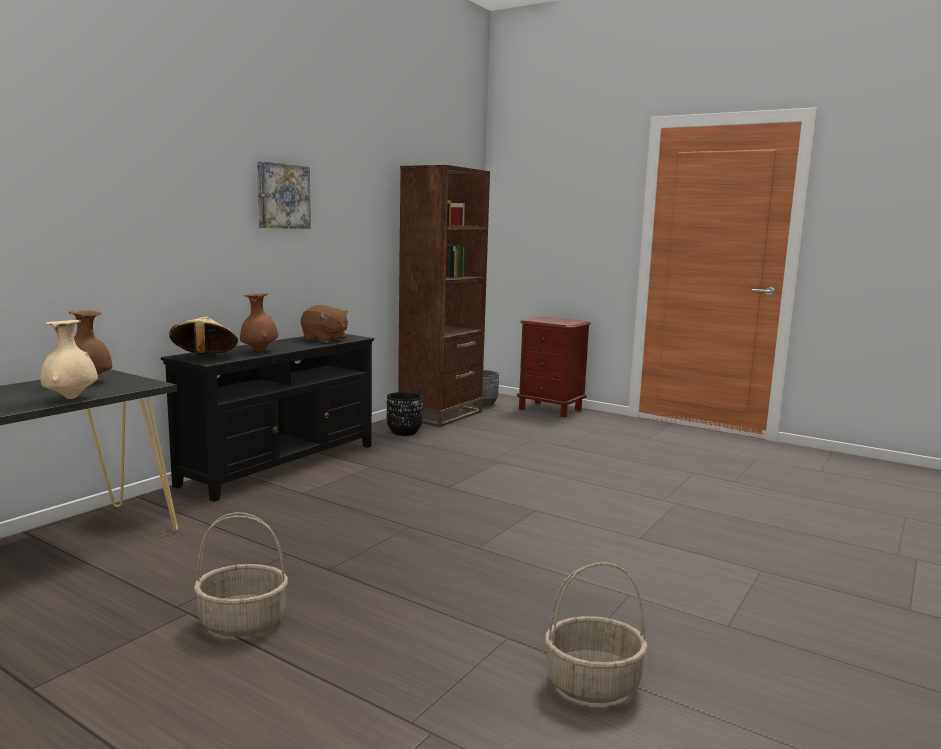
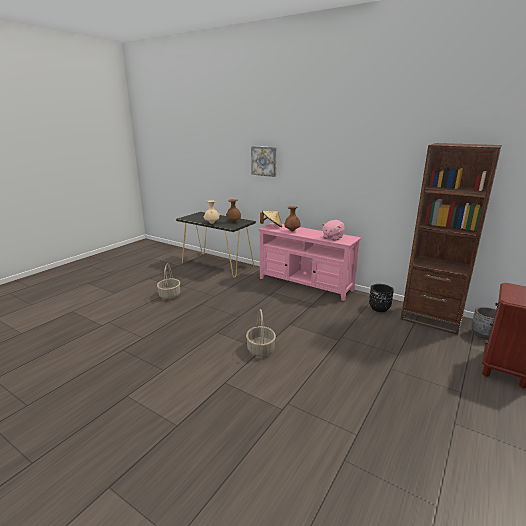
camera: 90 degrees right, 10 degrees up
black tv stand [161,334,374,502] -> pink tv stand [258,223,361,301]
picture [257,161,311,229] -> picture moved to [251,146,277,177]
brown plush toy [301,305,348,343] -> pink plush toy [322,220,345,241]
basket [545,562,648,703] -> basket moved to [246,309,276,357]

